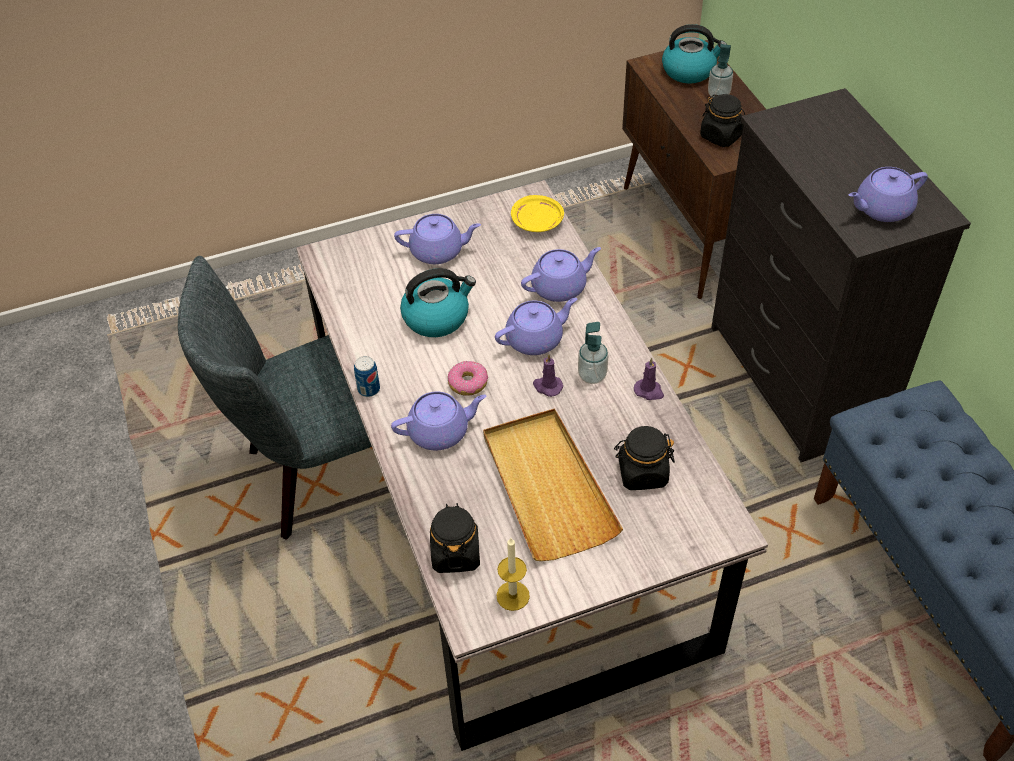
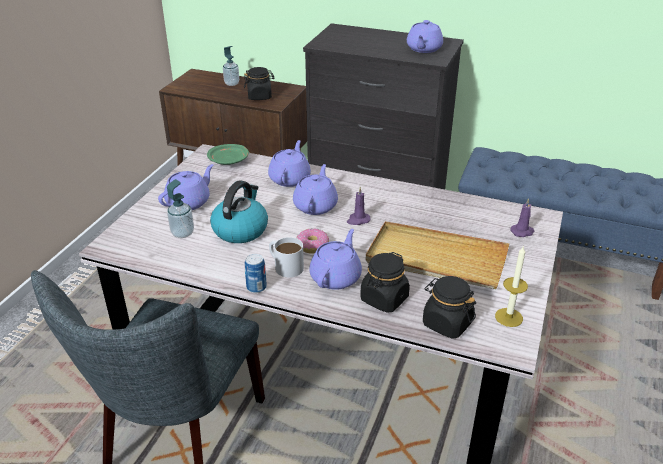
camera: 50 degrees left, 15 degrees down
yellow plate [511,195,564,232] -> green plate [207,144,249,165]
soap dispenser [578,322,608,384] -> soap dispenser moved to [167,179,194,238]
black jar [614,426,675,490] -> black jar moved to [360,252,410,313]
purple candle [634,358,664,400] -> purple candle moved to [510,198,534,237]
kettle [662,24,727,84] -> none
none -> white mug [269,237,304,277]

